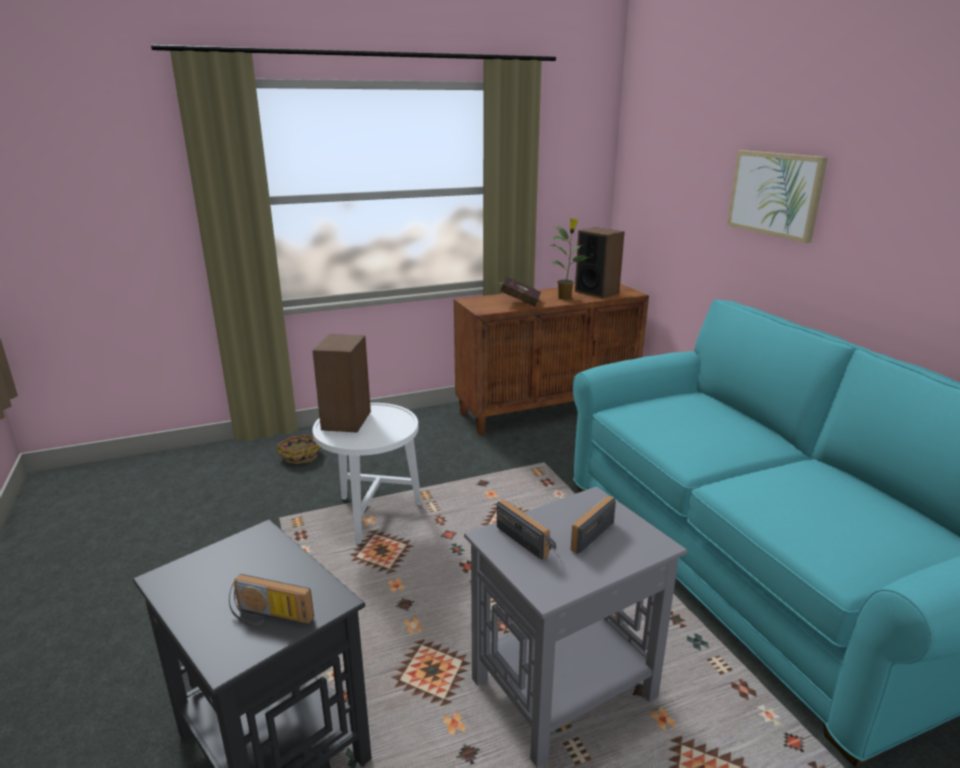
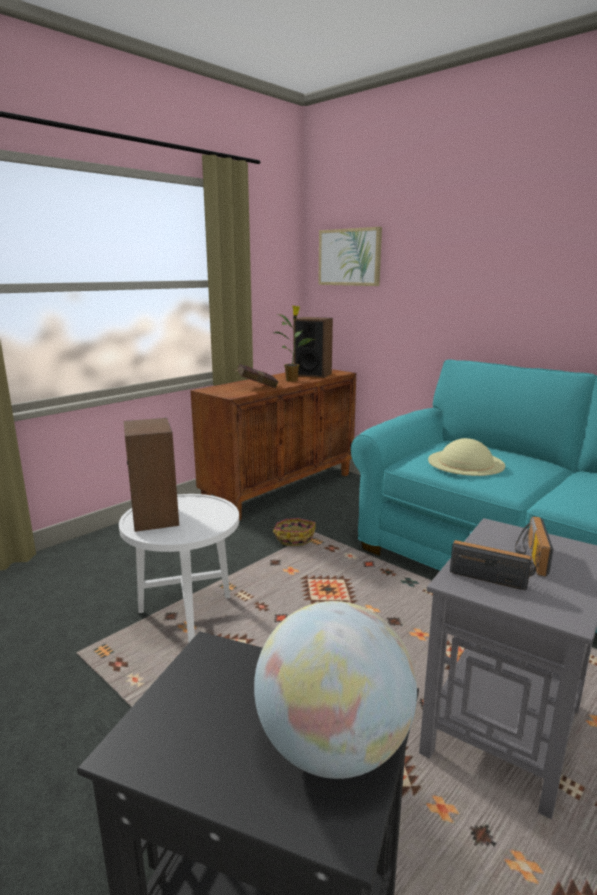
camera: 25 degrees left, 5 degrees down
radio [229,574,314,626] -> globe [254,601,417,779]
basket [277,435,321,464] -> basket moved to [271,518,316,546]
picture [727,150,828,243] -> picture moved to [318,227,382,286]
none -> beige hat [428,438,505,476]

